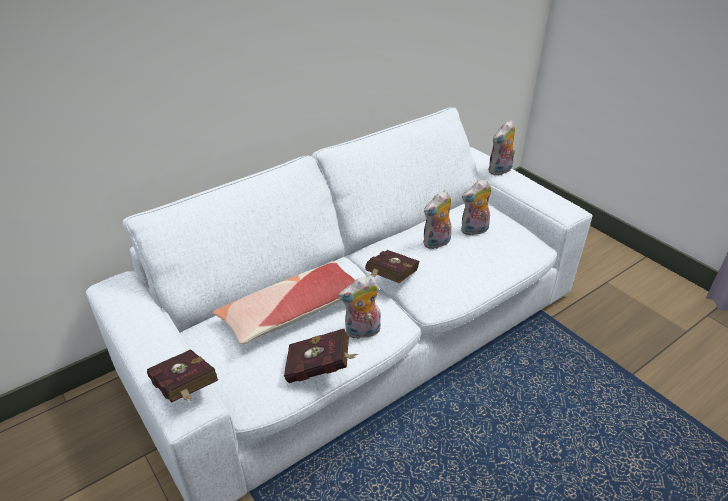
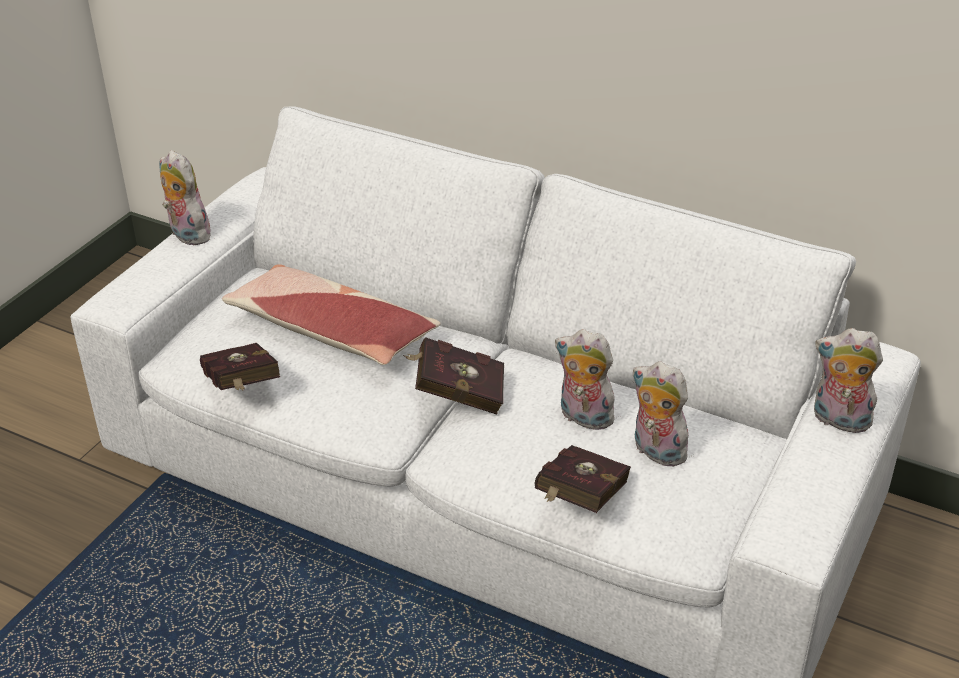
camera: 65 degrees right, 0 degrees up
red book [147,349,218,402] -> red book moved to [535,445,631,513]
plush toy [338,275,381,339] -> plush toy moved to [159,150,211,245]

